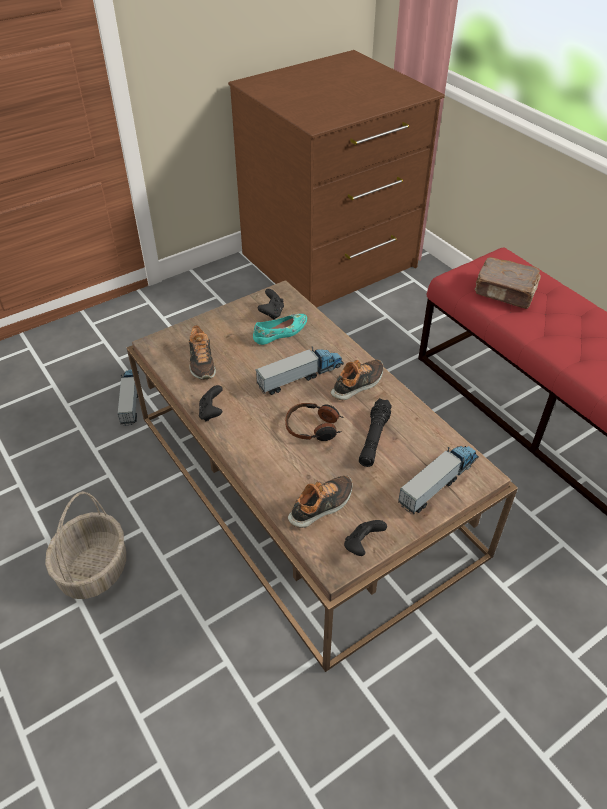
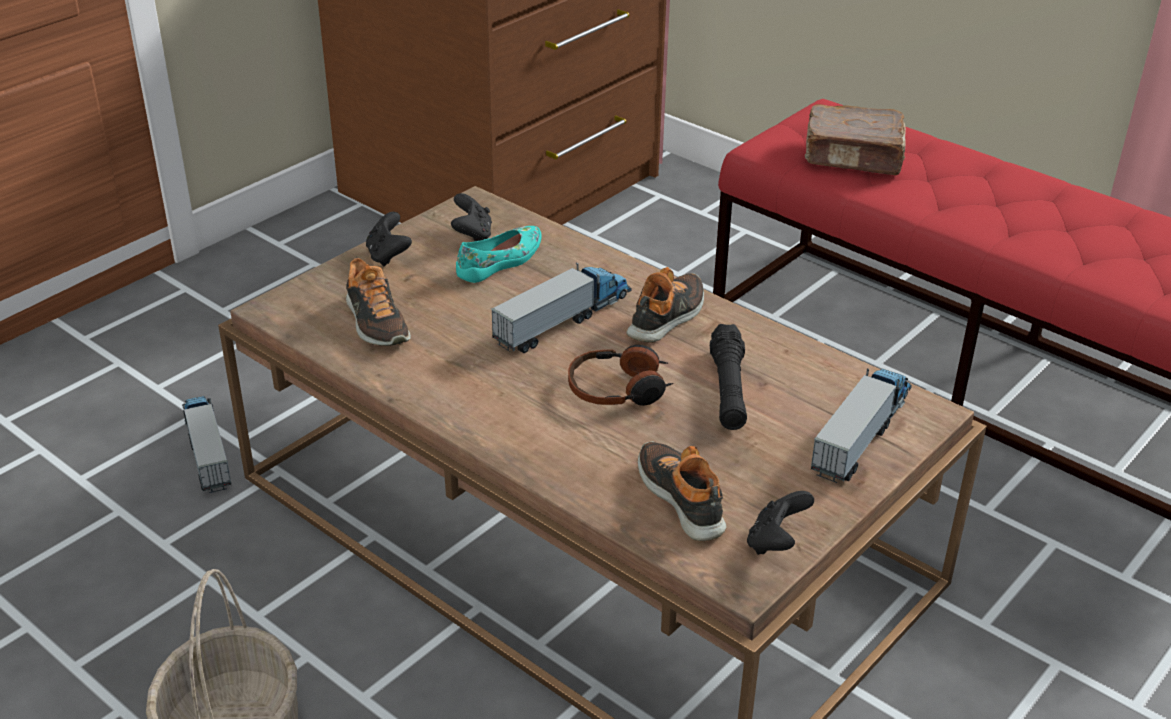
camera: 15 degrees left, 10 degrees down
black game controller [199,385,223,421] -> black game controller moved to [366,212,412,267]
shoe [288,476,353,528] -> shoe turned 60 degrees counterclockwise [638,441,727,541]

